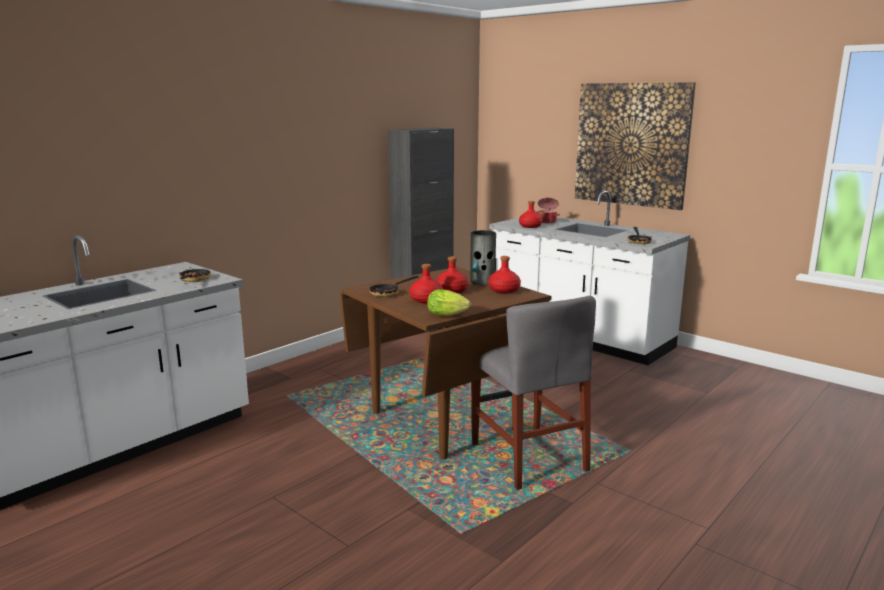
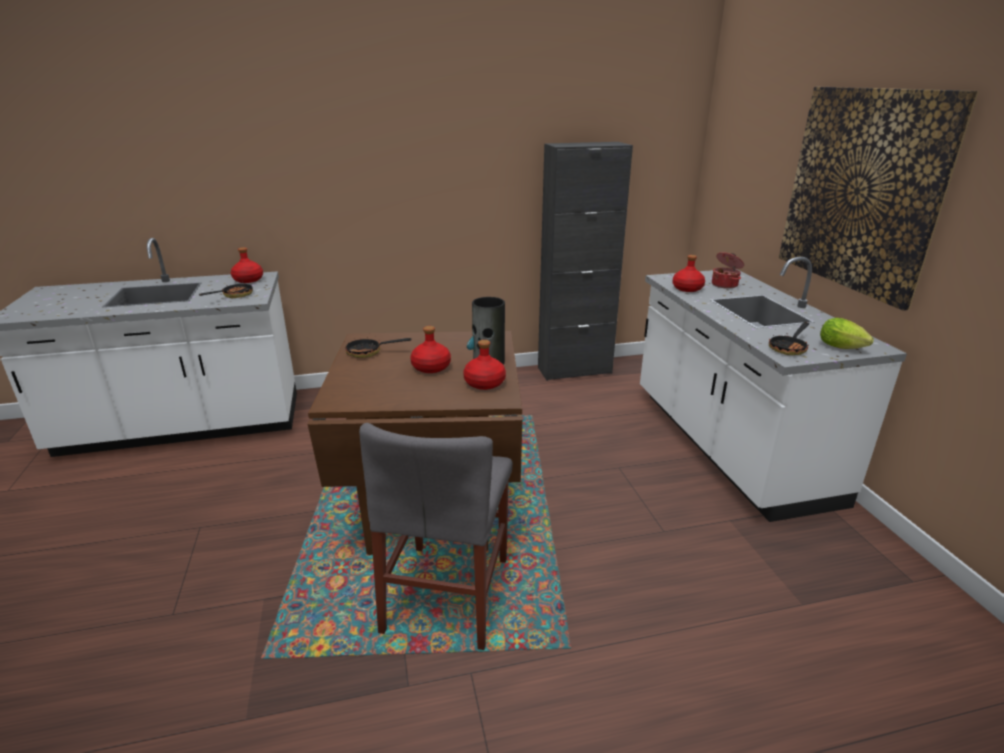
camera: 35 degrees right, 10 degrees up
red bottle [409,264,443,303] -> red bottle moved to [231,247,263,283]
lettuce [427,289,471,316] -> lettuce moved to [820,318,874,349]

